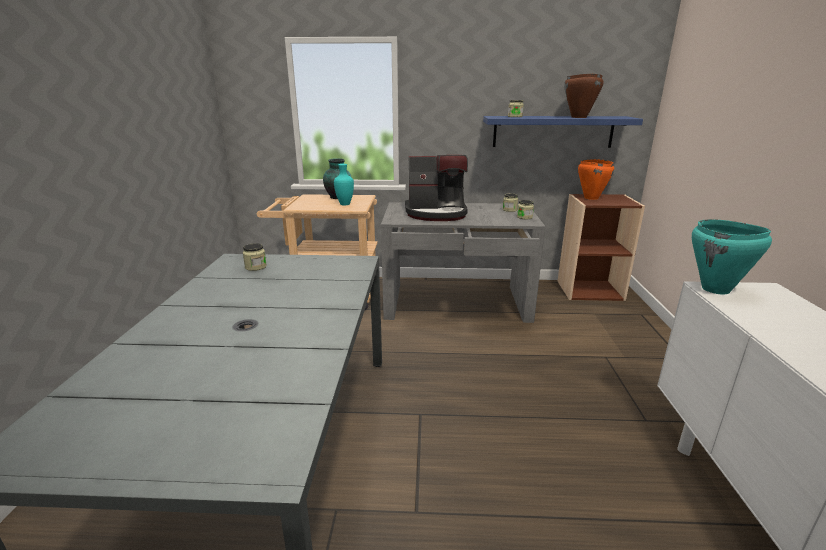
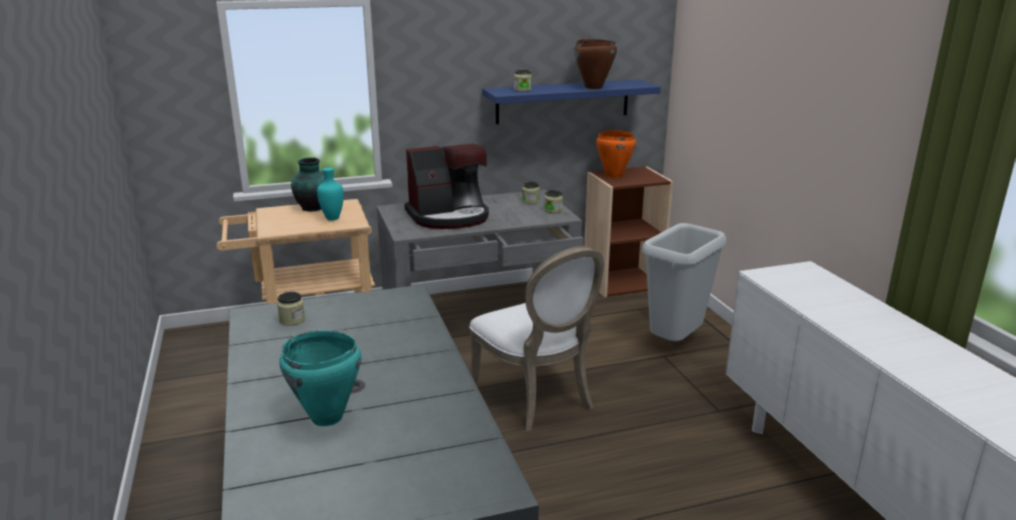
camera: 20 degrees left, 0 degrees up
turquoise cooking pot [692,219,772,295] -> turquoise cooking pot moved to [279,330,362,426]
none -> white chair [469,246,604,432]
none -> grey trash can [642,223,726,341]

